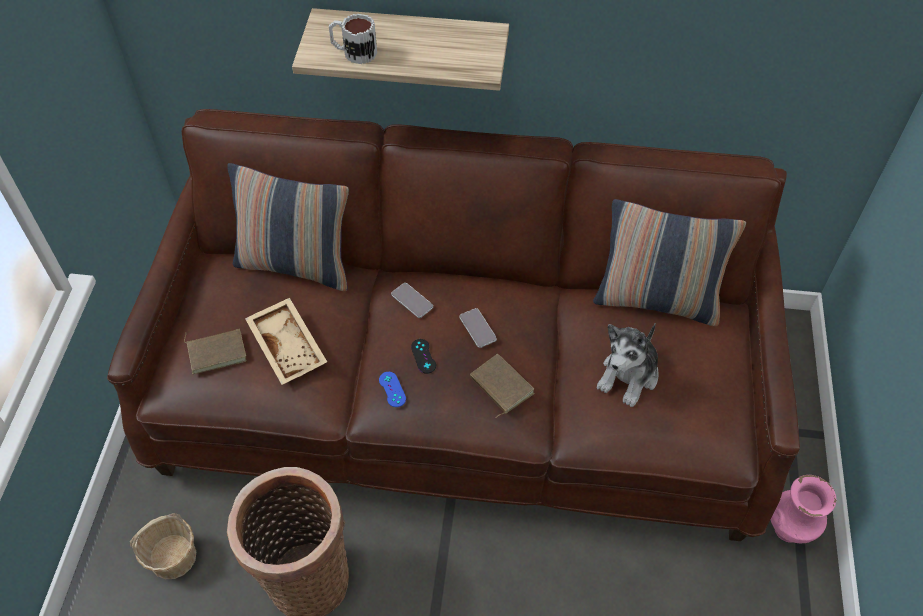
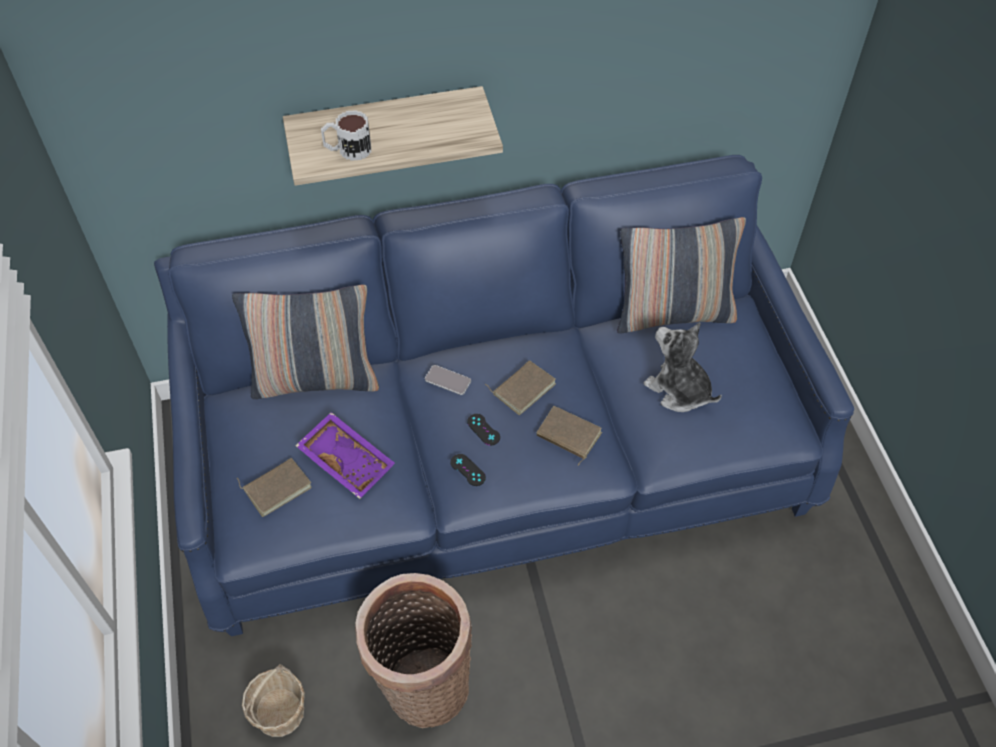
camera: 20 degrees left, 0 degrees up
brown sofa [107,109,800,541] -> blue sofa [154,155,854,636]
beige tray [245,298,327,385] -> purple tray [295,412,395,499]
blue game controller [379,372,406,407] -> black game controller [450,454,486,486]
phone [460,308,497,348] -> brown book [485,360,555,415]
plush toy [597,323,659,407] -> plush toy turned 120 degrees clockwise [644,322,722,412]
pink vase [771,475,836,543] -> none

